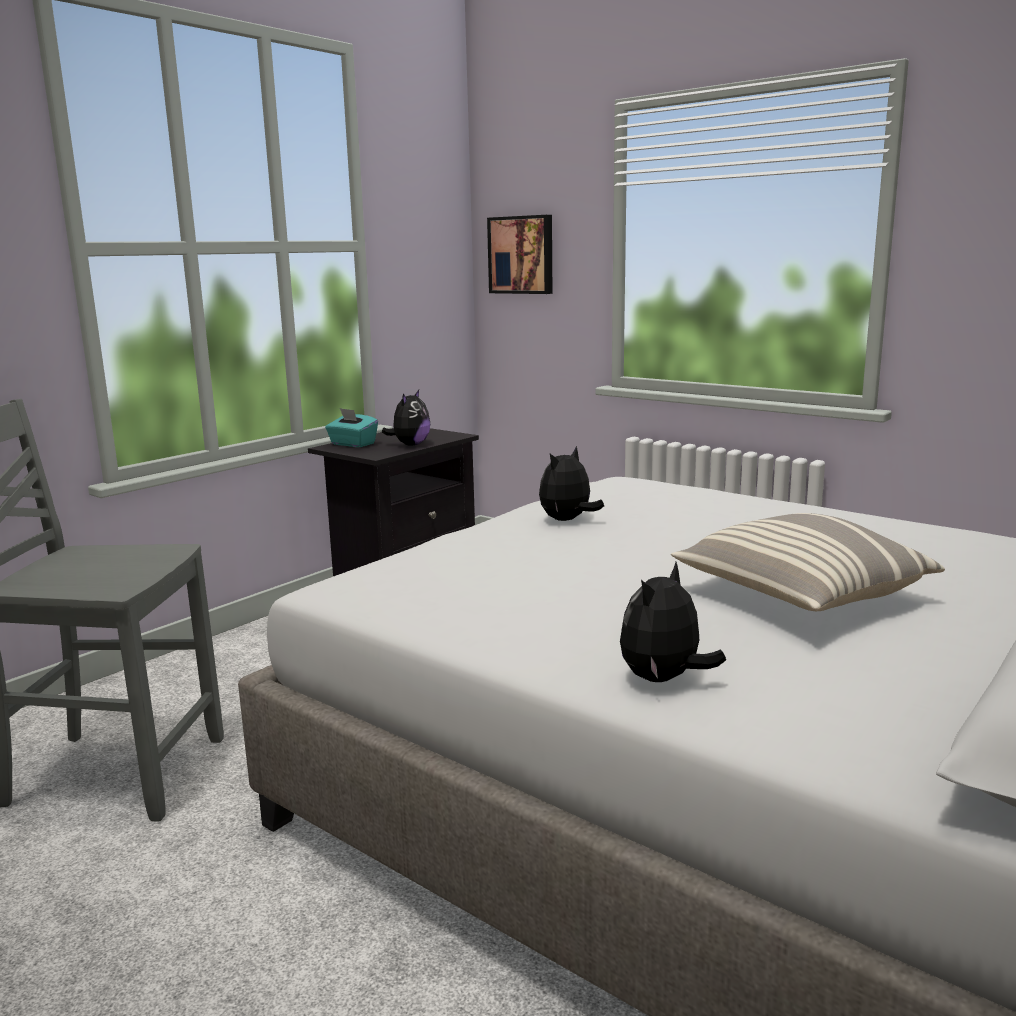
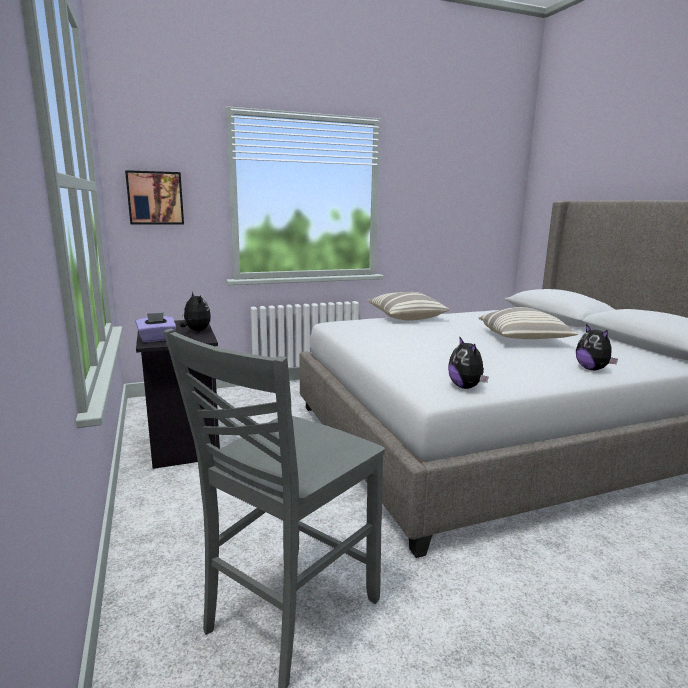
camera: 60 degrees left, 0 degrees up
turquoise tissue box [325,408,378,447] -> purple tissue box [136,313,176,342]
plush toy [539,446,604,521] -> plush toy moved to [448,336,488,389]
none -> pillow [367,292,449,320]

